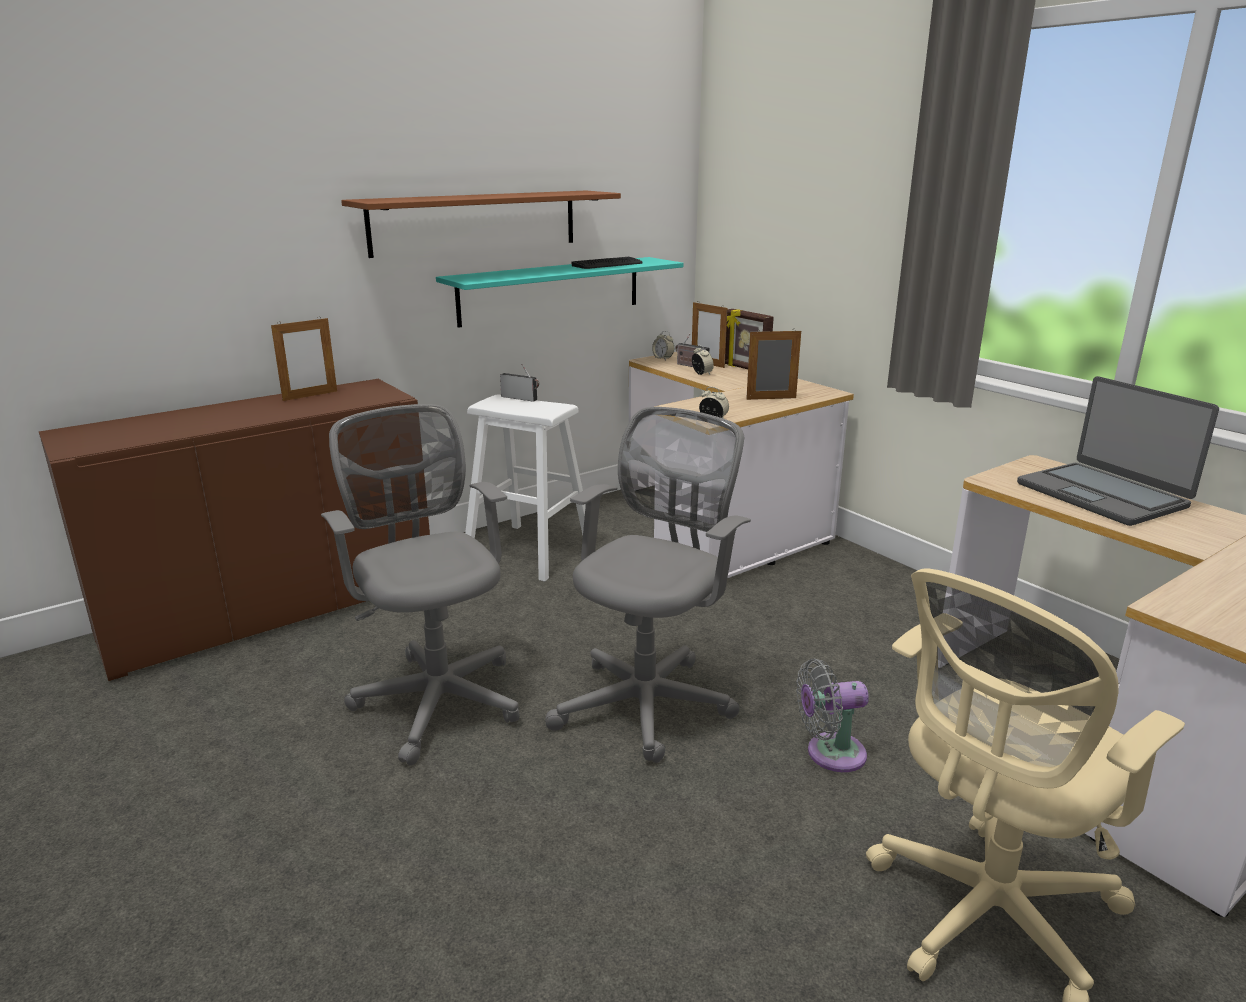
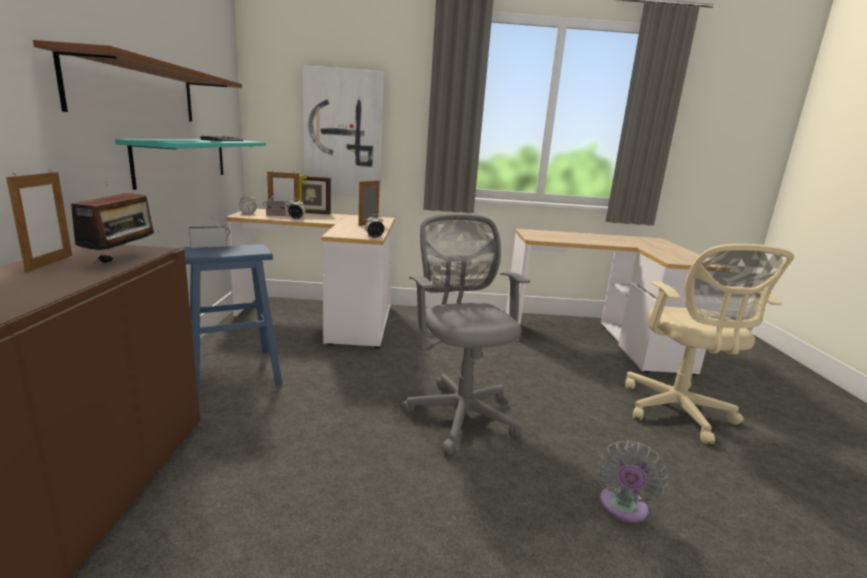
camera: 55 degrees left, 5 degrees down
grey office chair [321,404,519,765] -> none
white stool [465,394,586,582] -> blue stool [179,244,282,399]
grey fan [796,659,869,772] -> grey fan moved to [597,440,669,523]
laptop [1017,376,1219,526] -> none
none -> radio [71,182,159,263]
none -> picture [302,65,384,196]

